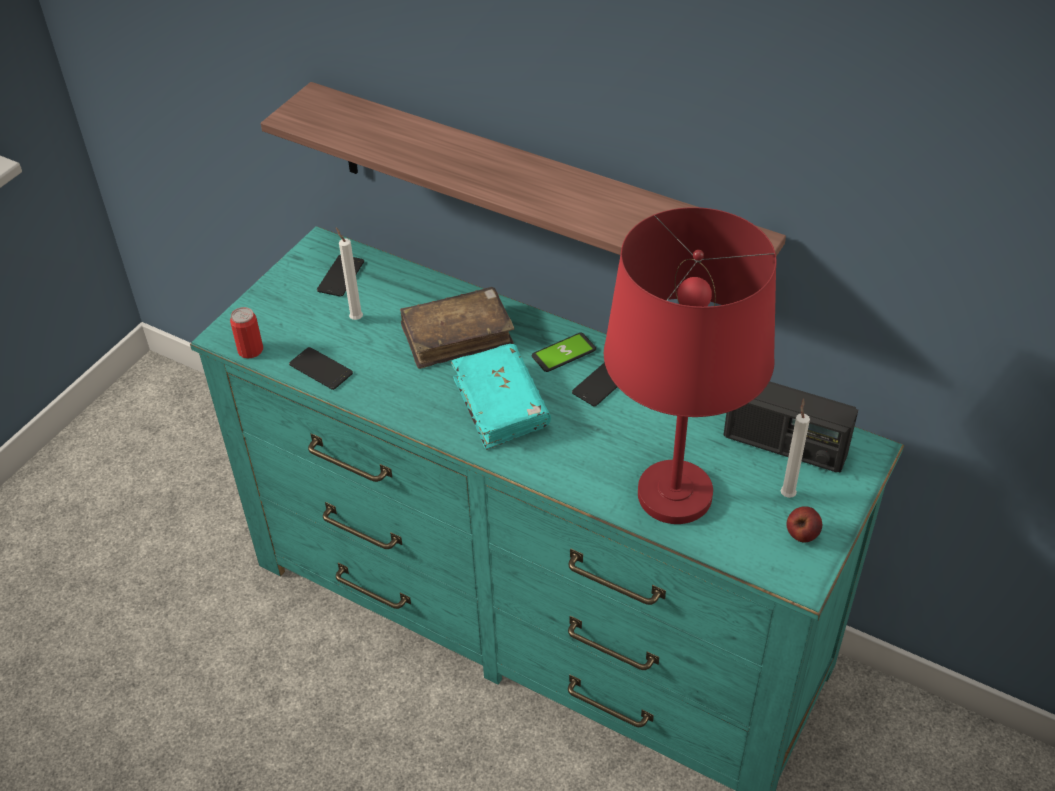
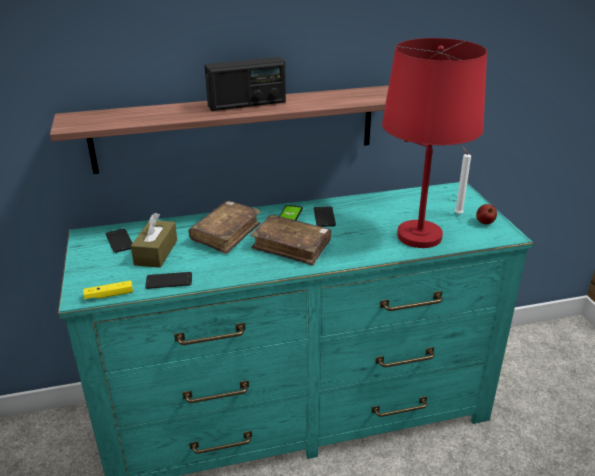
camera: 45 degrees left, 15 degrees down
can [230,307,263,358] -> yellow game controller [83,280,133,299]
white candle [336,227,363,320] -> brown tissue box [131,213,177,268]
turquoise book [451,344,551,450] -> brown book [251,214,331,266]
radio [723,381,858,472] -> radio moved to [205,57,286,111]

